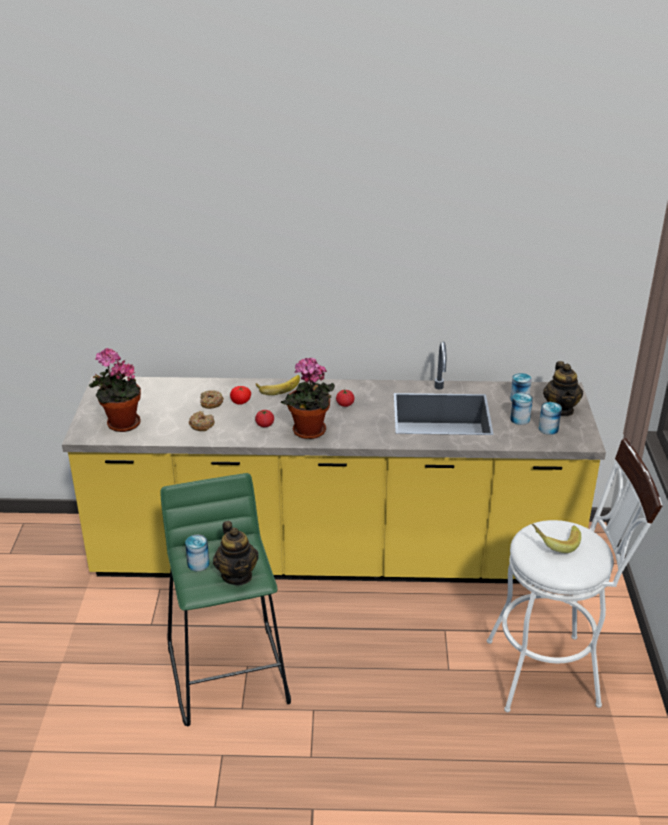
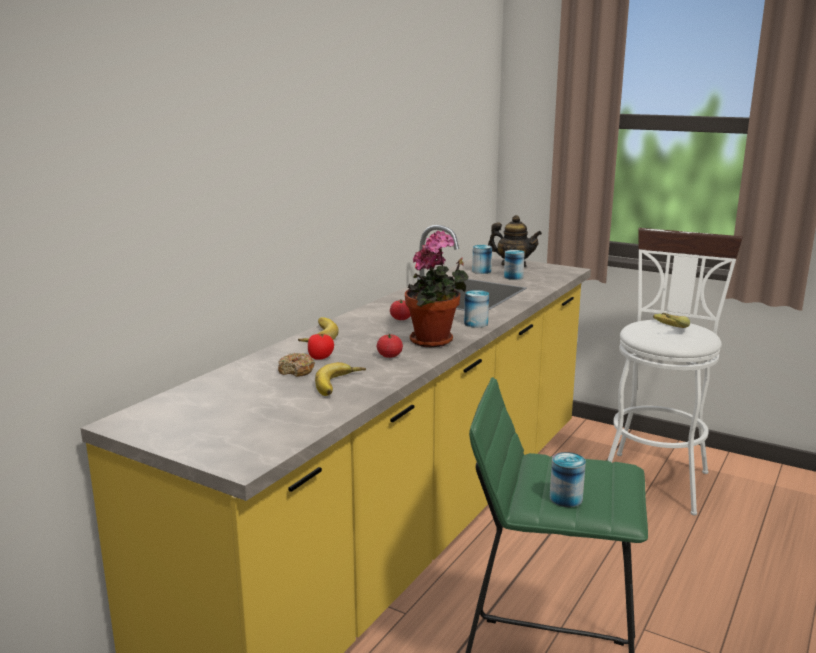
camera: 60 degrees left, 15 degrees down
potted plant [89,348,141,432] -> none
donut [189,411,215,431] -> banana [315,362,366,396]
teapot [213,521,259,585] -> none
can [539,402,562,435] -> can moved to [464,290,489,328]

